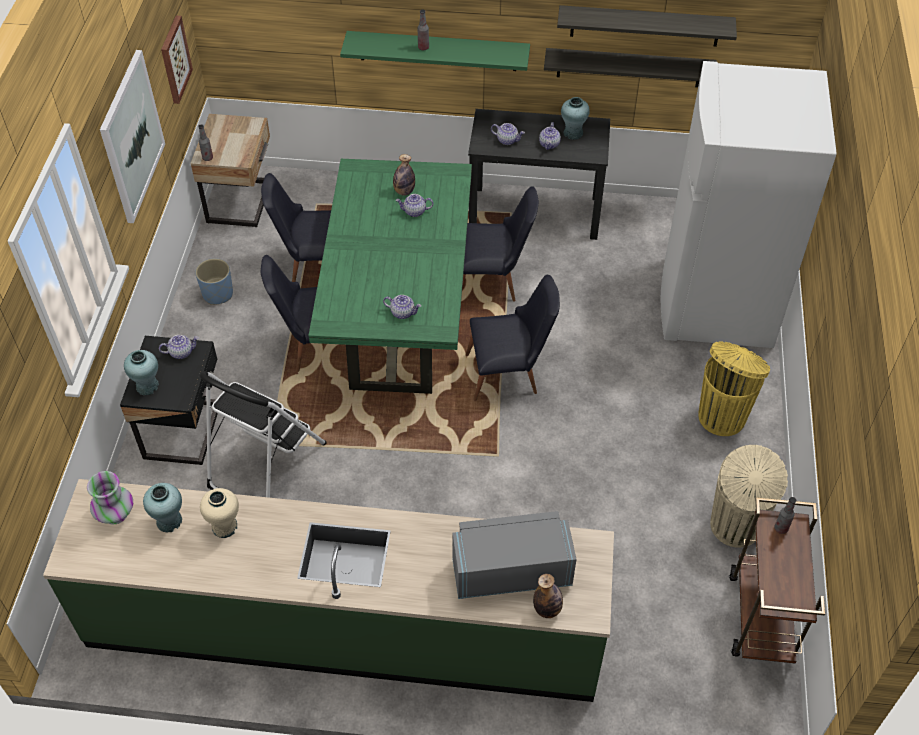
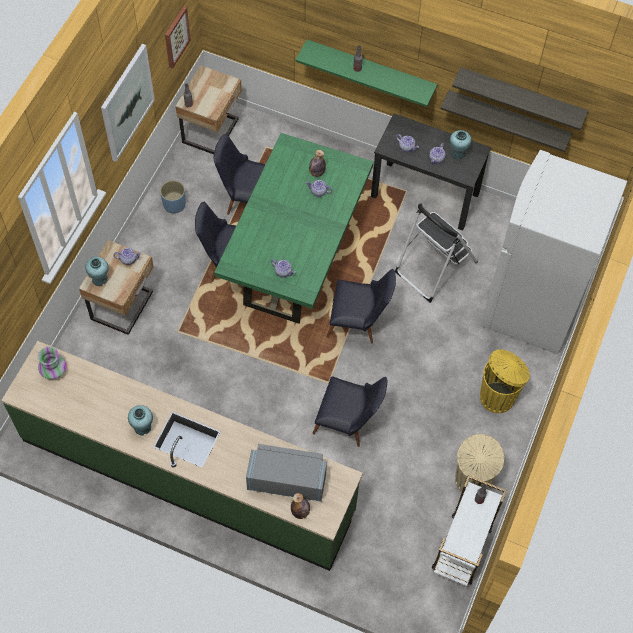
camera: 15 degrees right, 10 degrees up
black nightstand [120,336,218,465] -> beige nightstand [79,240,154,335]
turquoise vase [143,483,182,532] -> turquoise vase moved to [128,405,153,436]
step ladder [200,371,326,498] -> step ladder moved to [395,204,478,303]
beige vase [200,488,239,538] -> none
black chair [462,186,539,302] -> black chair moved to [313,376,387,447]
brown cart [728,497,825,663] -> white cart [432,475,507,587]

